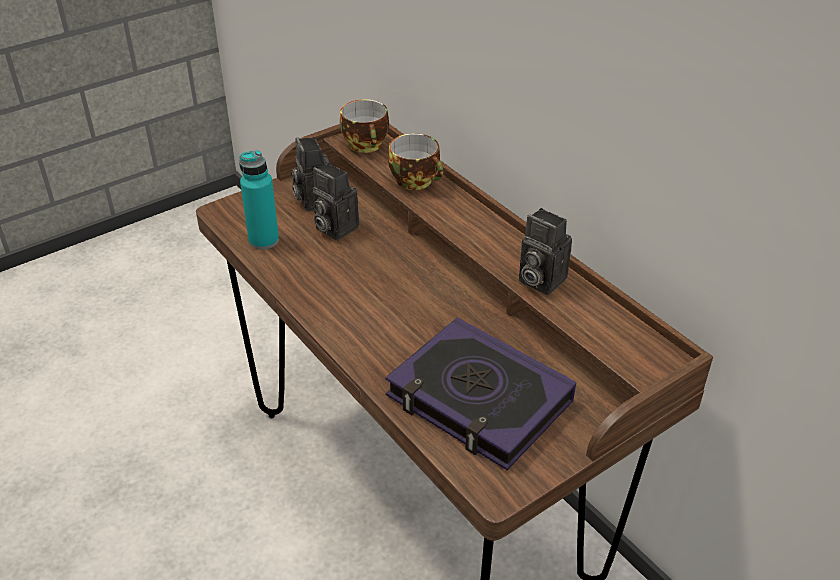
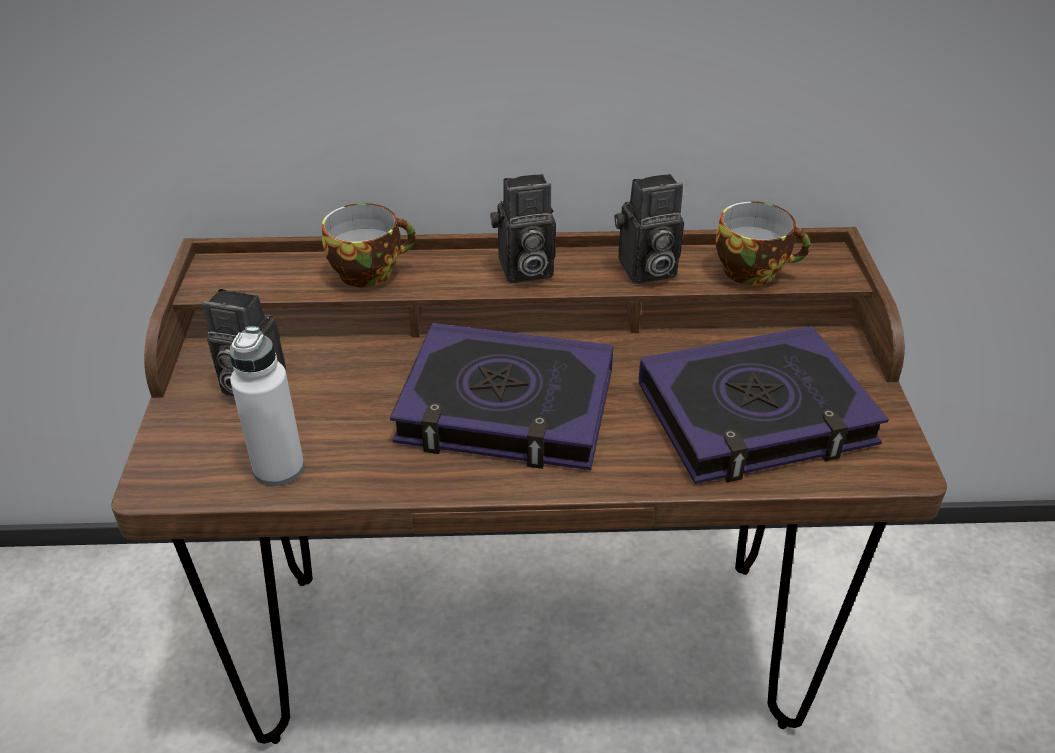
camera: 55 degrees left, 0 degrees up
turquoise bottle [239,150,279,250] -> white bottle [230,326,304,486]
camera [313,163,359,240] -> camera moved to [490,174,556,283]
cup [340,99,389,153] -> cup moved to [715,201,811,285]
none -> book [390,323,613,470]

